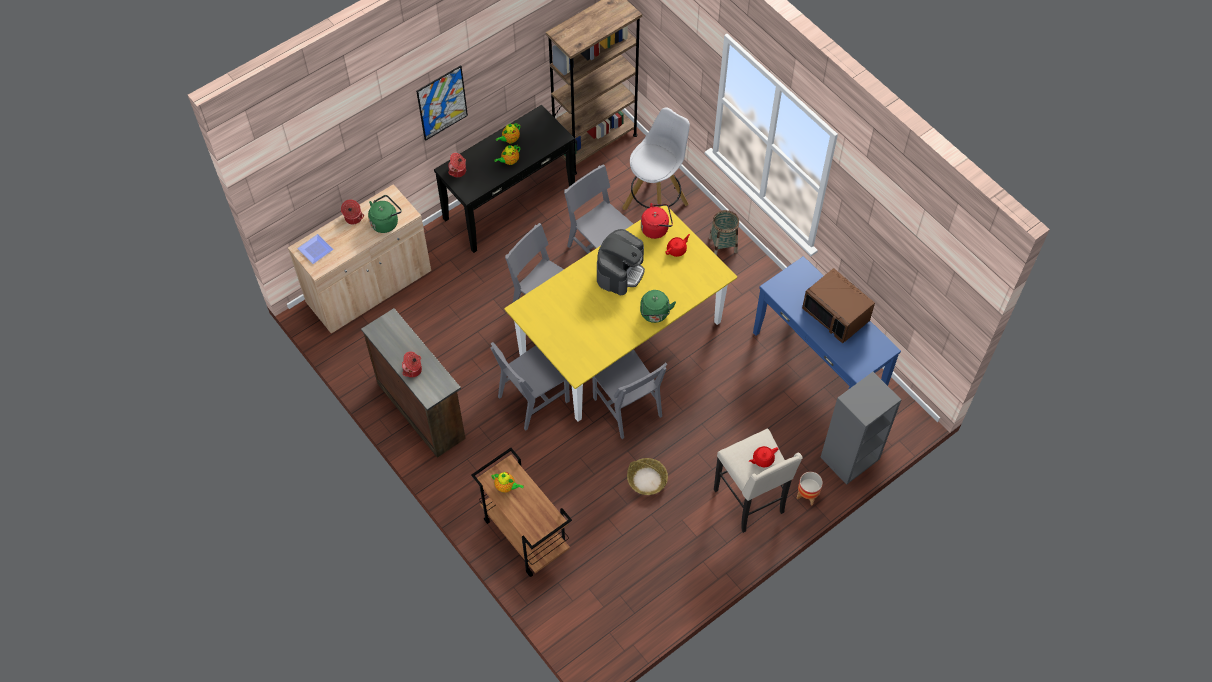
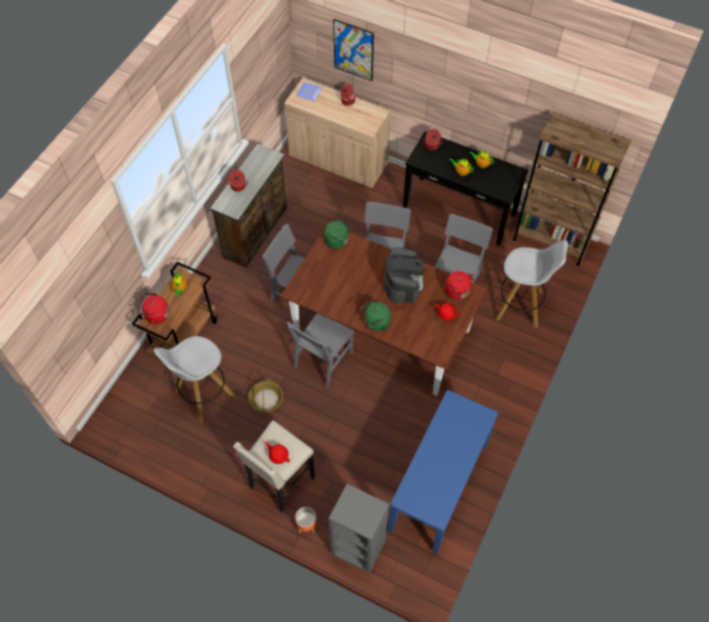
camera: 65 degrees right, 0 degrees up
green kettle [368,195,402,233] -> green kettle moved to [324,219,353,249]
picture [416,65,468,141] -> picture moved to [333,19,374,81]
yellow dining table [505,206,737,421] -> brown dining table [281,223,487,396]
coffee machine [597,229,645,295] -> coffee machine turned 90 degrees counterclockwise [385,247,424,303]
basket [709,210,739,255] -> none
brown microwave [802,268,875,344] -> none
none -> red kettle [137,293,169,325]
none -> white stool [154,336,236,423]

